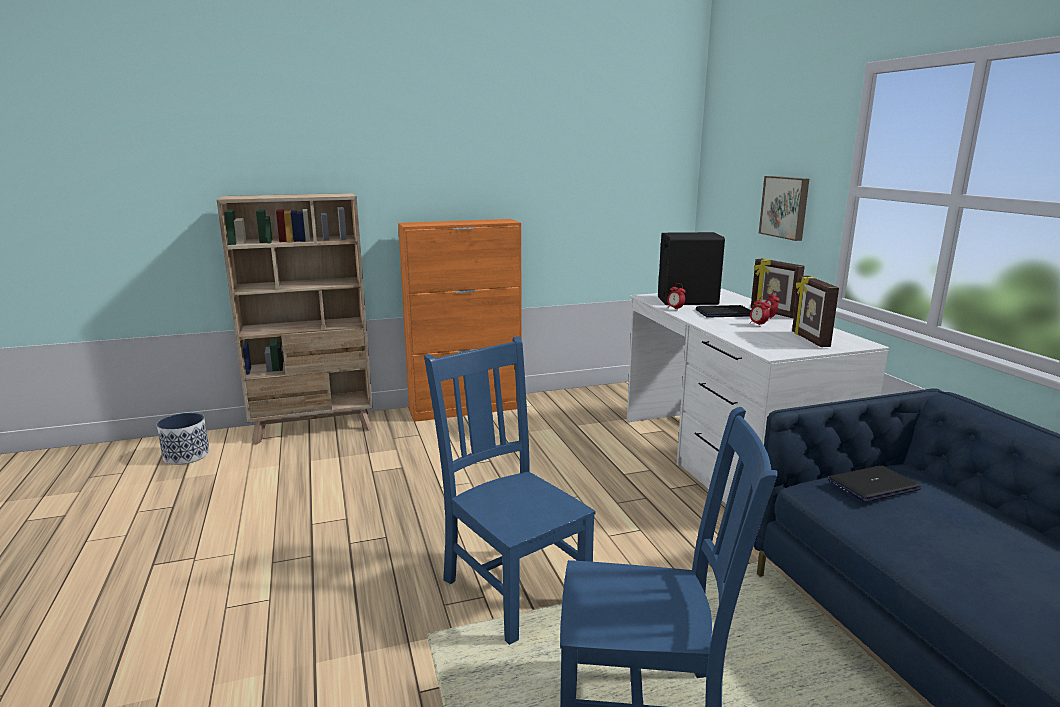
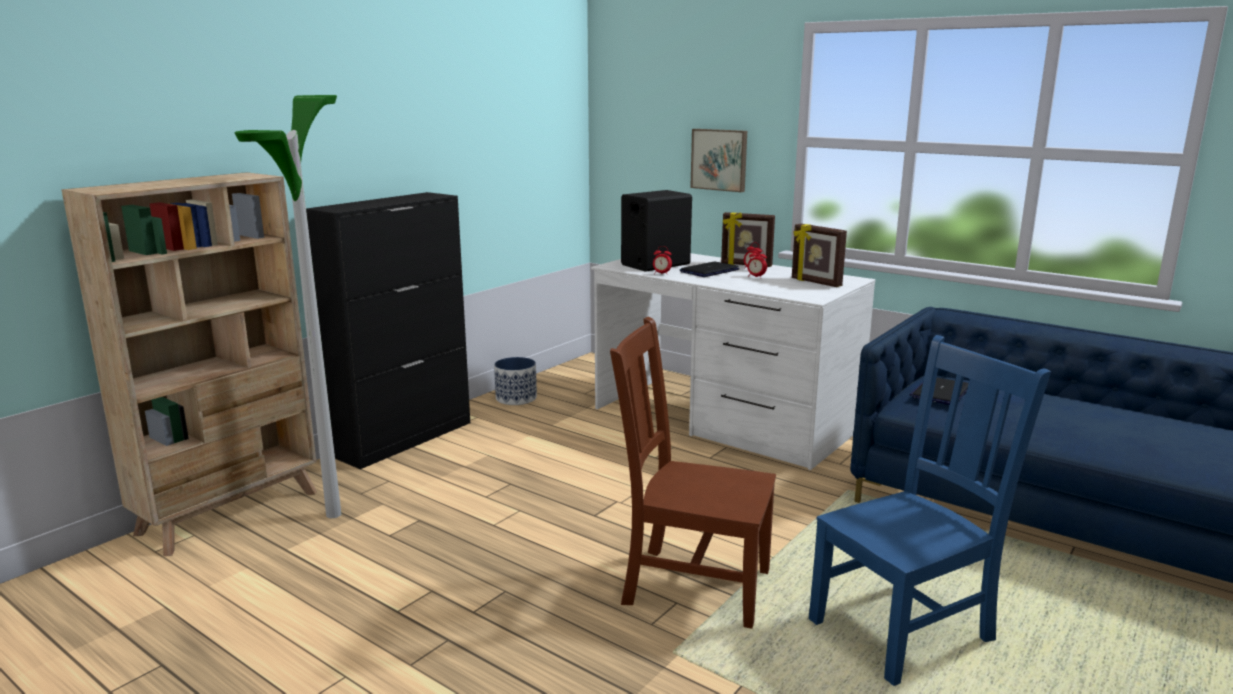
camera: 35 degrees left, 0 degrees up
planter [157,413,210,465] -> planter moved to [494,357,537,405]
orange cabinet [398,219,522,422] -> black cabinet [306,192,470,469]
blue chair [424,336,596,645] -> brown chair [610,317,776,629]
none -> floor lamp [234,95,341,518]

